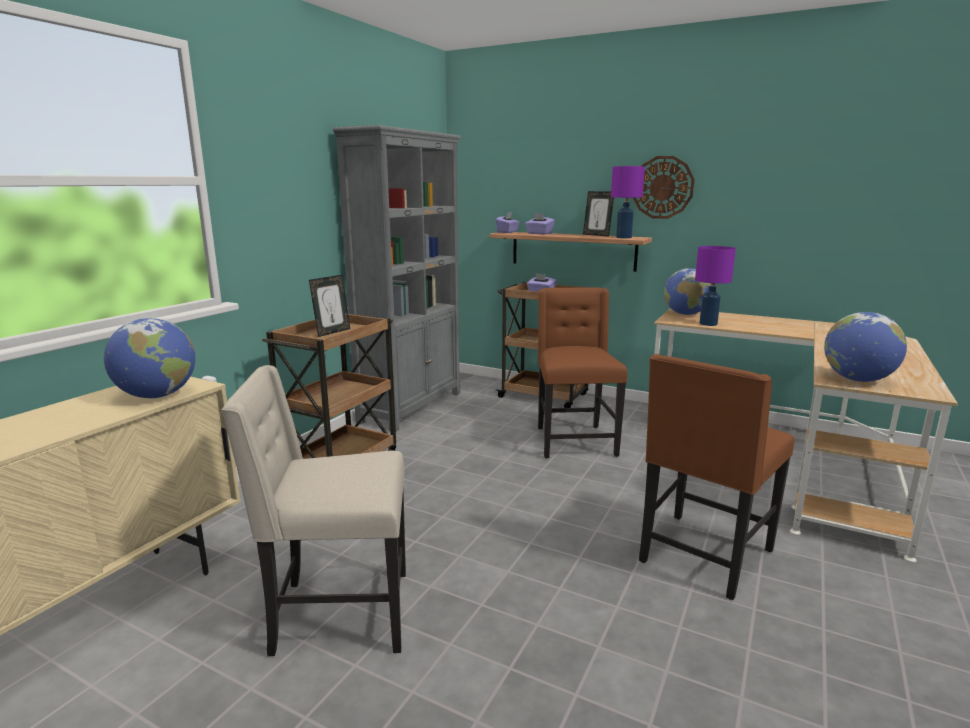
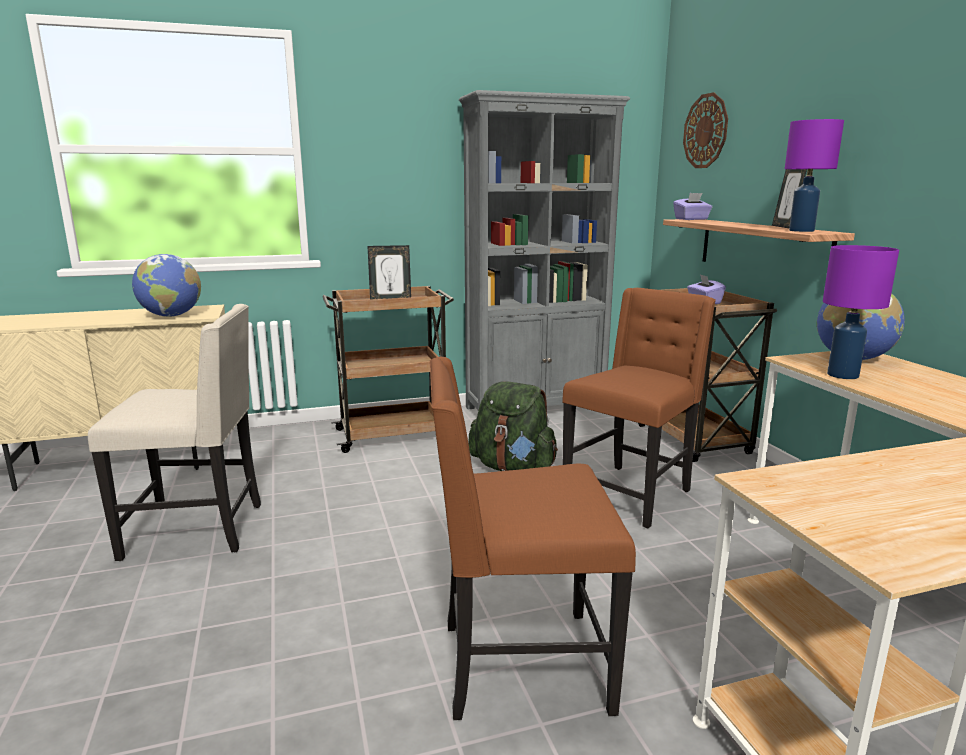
camera: 45 degrees right, 0 degrees up
beige chair [221,365,406,656] -> beige chair turned 135 degrees clockwise [88,304,261,561]
purple tissue box [525,213,555,235] -> none
wall clock [633,156,695,219] -> wall clock moved to [683,92,728,168]
globe [824,312,907,382] -> none
none -> green backpack [468,381,558,471]

